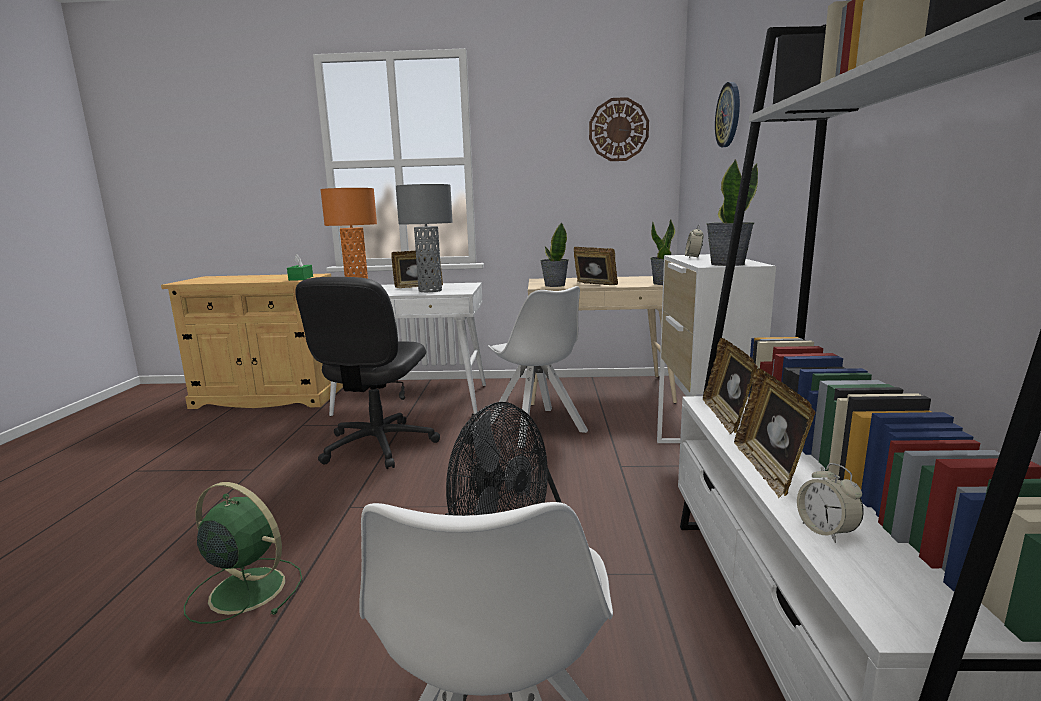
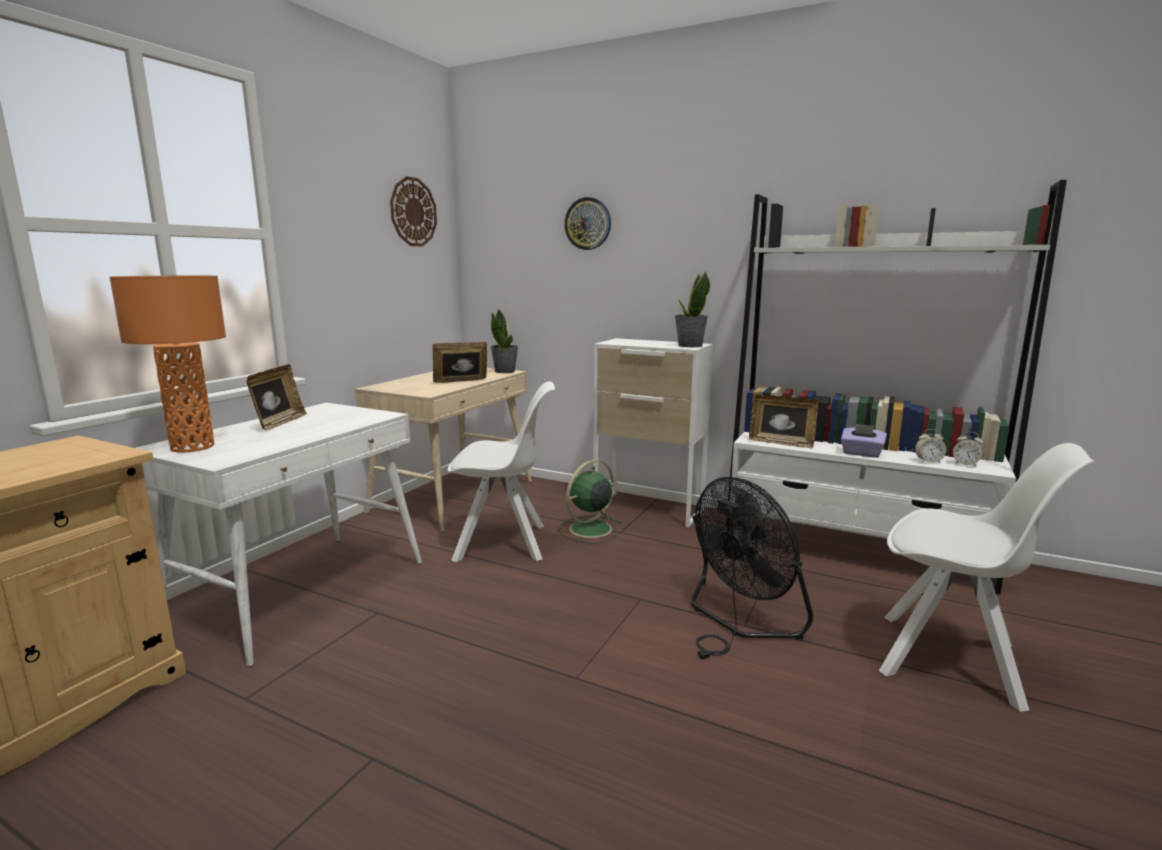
camera: 65 degrees left, 0 degrees up
green fan [184,482,302,624] -> green fan moved to [558,460,622,544]
green tissue box [287,255,313,281] -> none
black office chair [295,277,440,469] -> none
grey table lamp [396,184,453,292] -> none
potted plant [540,222,568,287] -> none
alarm clock [685,225,704,258] -> alarm clock moved to [953,432,984,467]
picture frame [734,368,815,498] -> purple tissue box [841,423,887,458]

